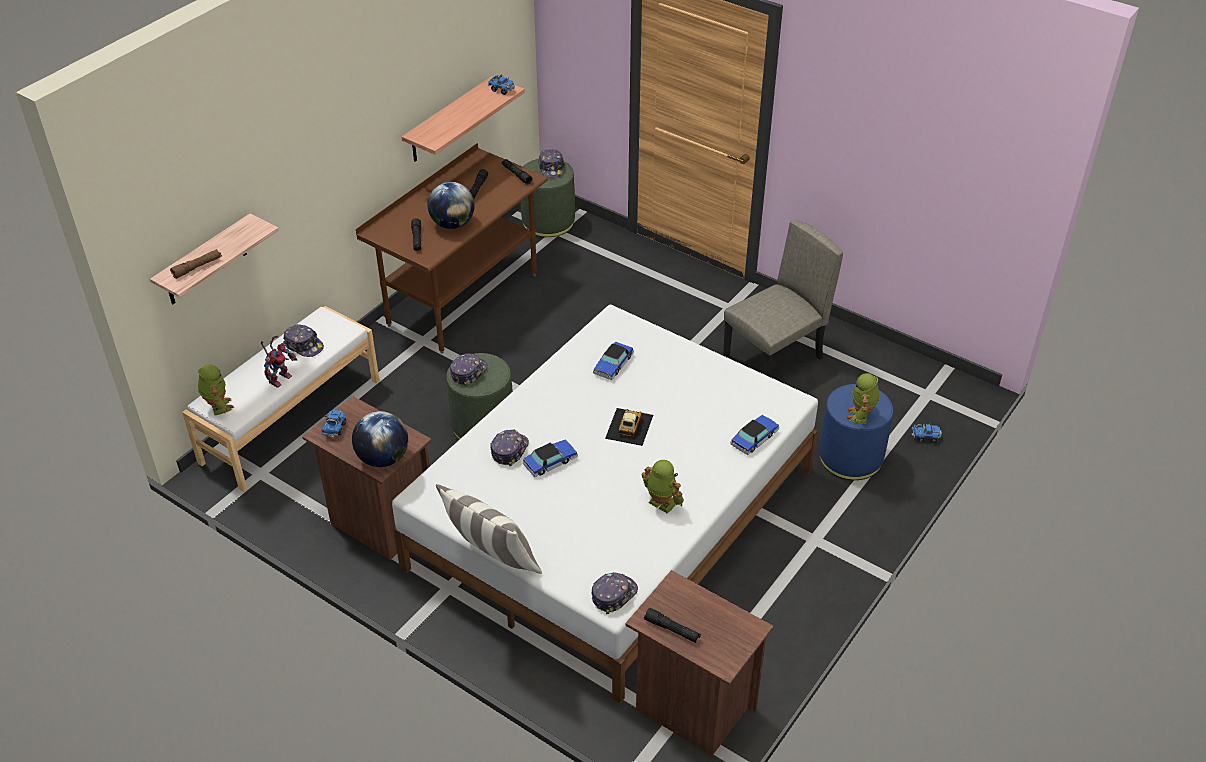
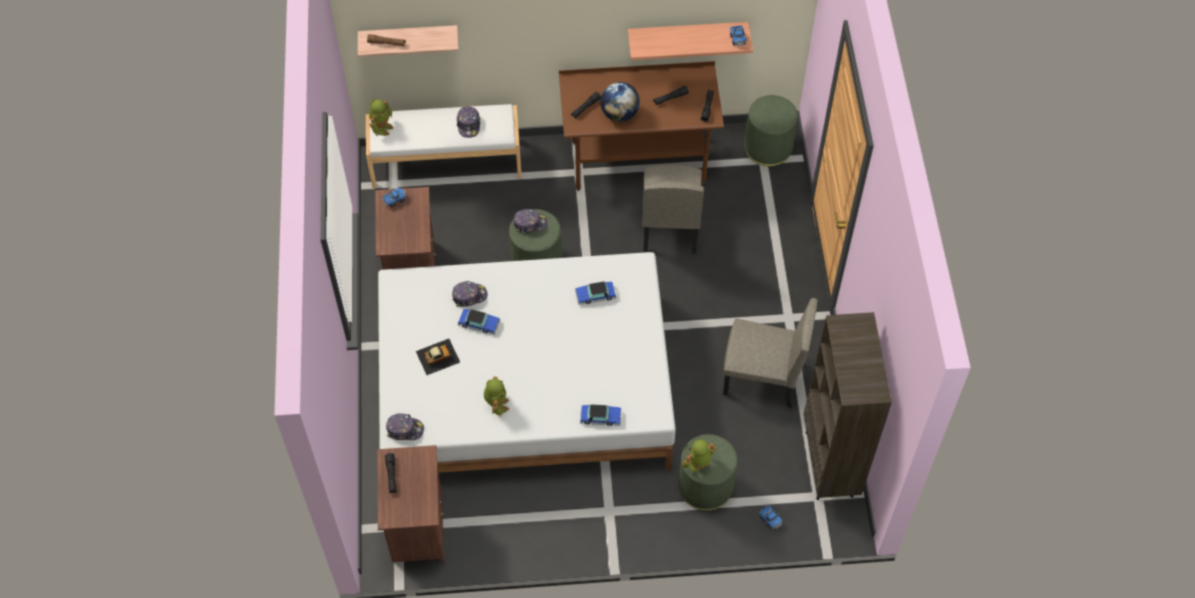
camera: 50 degrees right, 15 degrees up
toy robot [261,336,297,388] -> none
globe [352,411,408,467] -> none
pillow [436,484,542,574] -> none
cap [538,149,565,178] -> none
toy car [605,408,653,446] -> toy car moved to [416,339,460,375]
blue ottoman [819,384,893,480] -> green ottoman [678,434,737,511]
none -> beige chair [642,165,704,254]
none -> brown bookcase [804,312,892,500]

